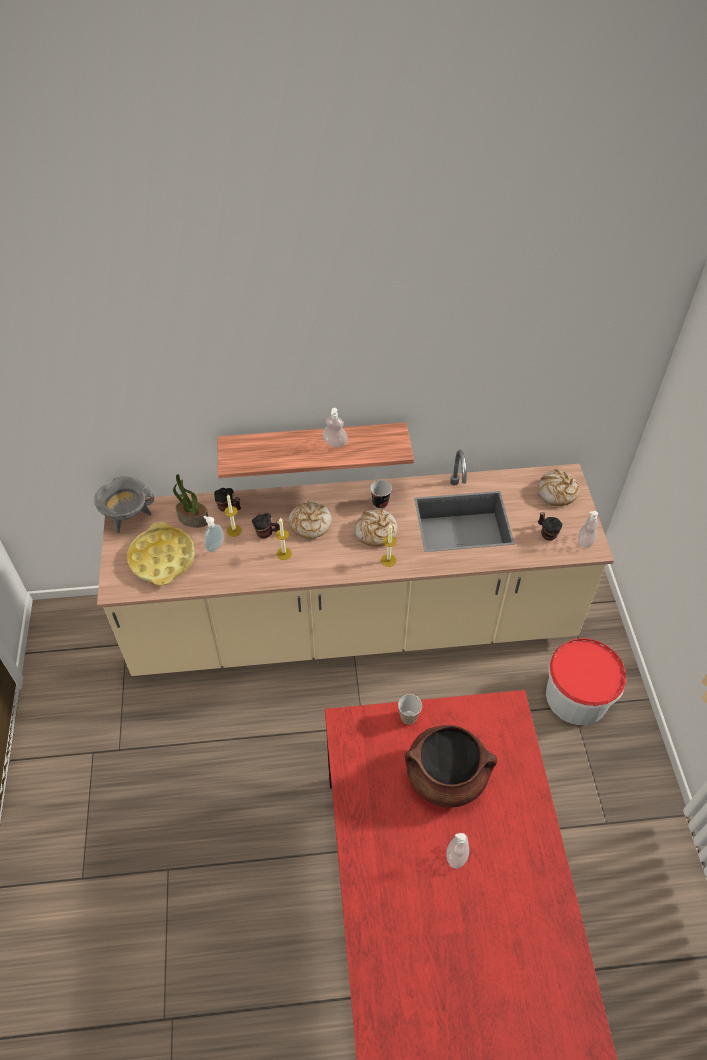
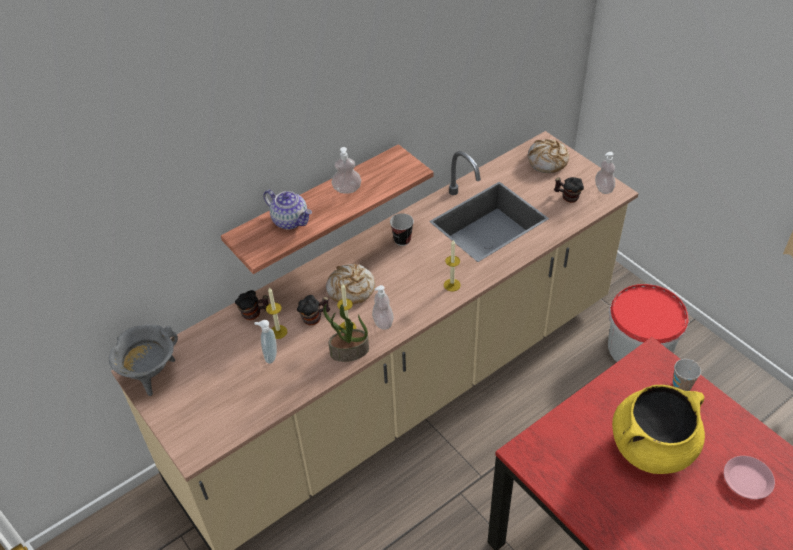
camera: 30 degrees left, 5 degrees down
yellow tray [127,522,195,586] -> none
potted plant [173,474,208,528] -> potted plant moved to [323,304,369,362]
bread [354,509,398,547] -> none
cup [398,694,422,725] -> cup moved to [673,359,701,391]
brown cooking pot [405,725,497,808] -> yellow cooking pot [612,385,705,474]
soap dispenser [447,833,469,869] -> soap dispenser moved to [372,285,394,330]
none -> teapot [263,190,312,229]
none -> pink plate [724,456,775,499]

